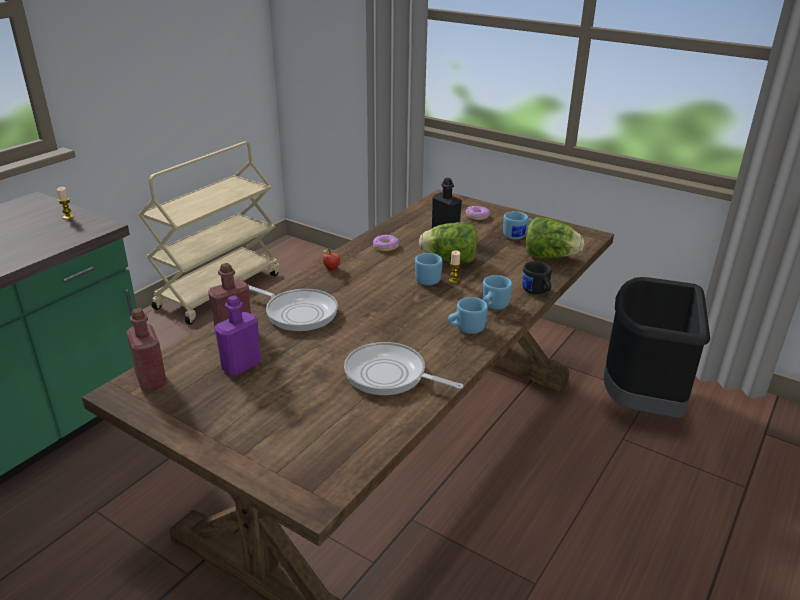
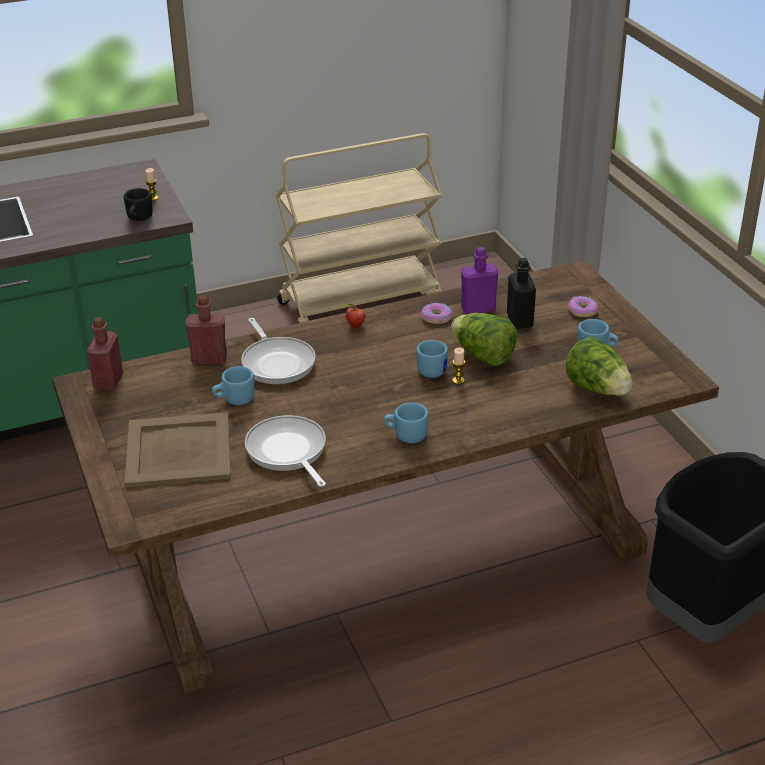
camera: 35 degrees right, 5 degrees up
purple bottle [215,295,261,376] -> purple bottle moved to [461,247,499,314]
blue mug [482,275,512,310] -> blue mug moved to [212,366,254,405]
black mug [522,261,552,294] -> black mug moved to [124,188,153,221]
none -> beige tray [125,412,231,487]

